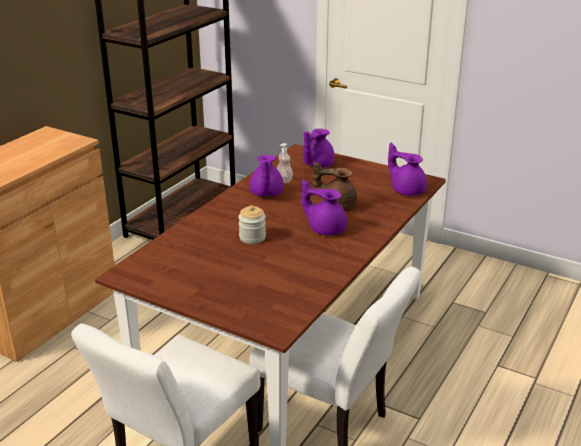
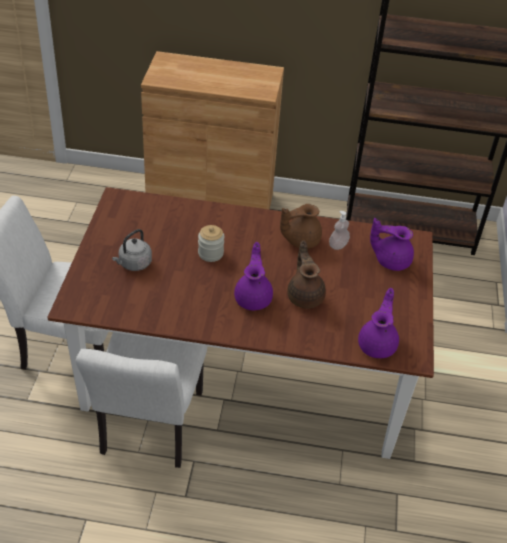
camera: 65 degrees right, 15 degrees up
purple teapot [249,155,283,197] -> brown teapot [280,204,322,249]
none -> grey kettle [112,229,152,271]

